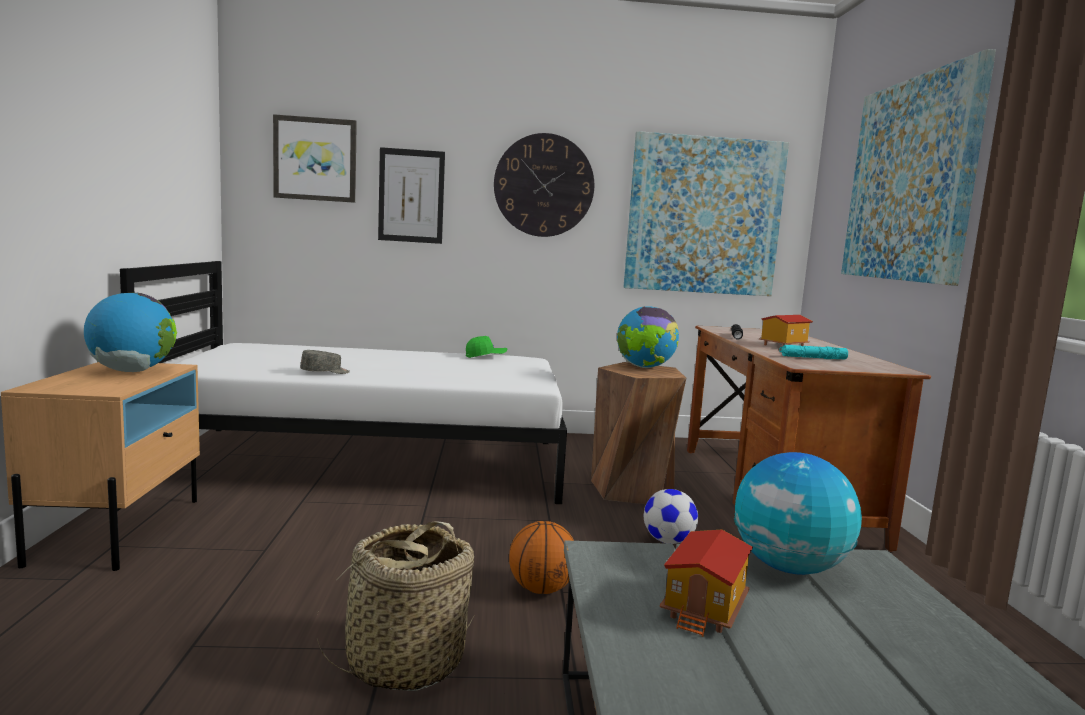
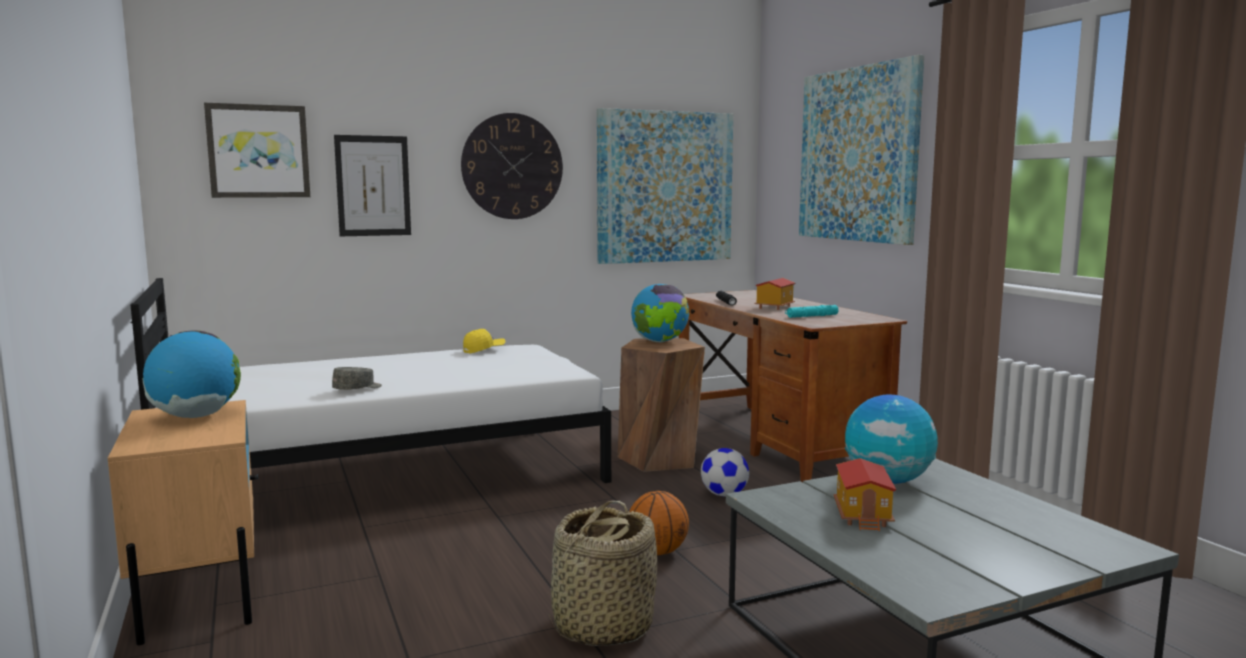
camera: 20 degrees left, 0 degrees up
green cap [466,336,507,358] -> yellow cap [463,329,505,354]

